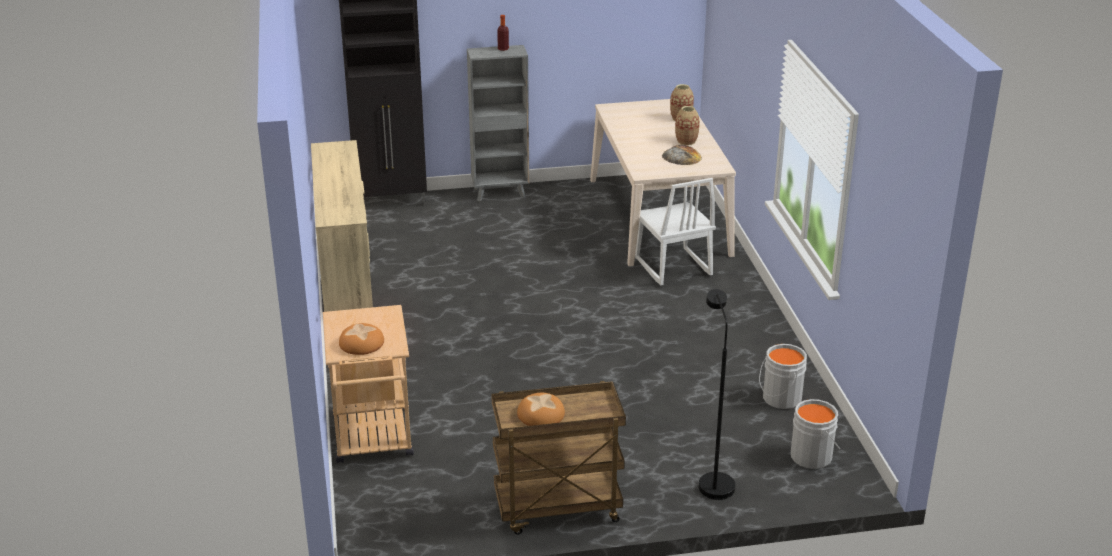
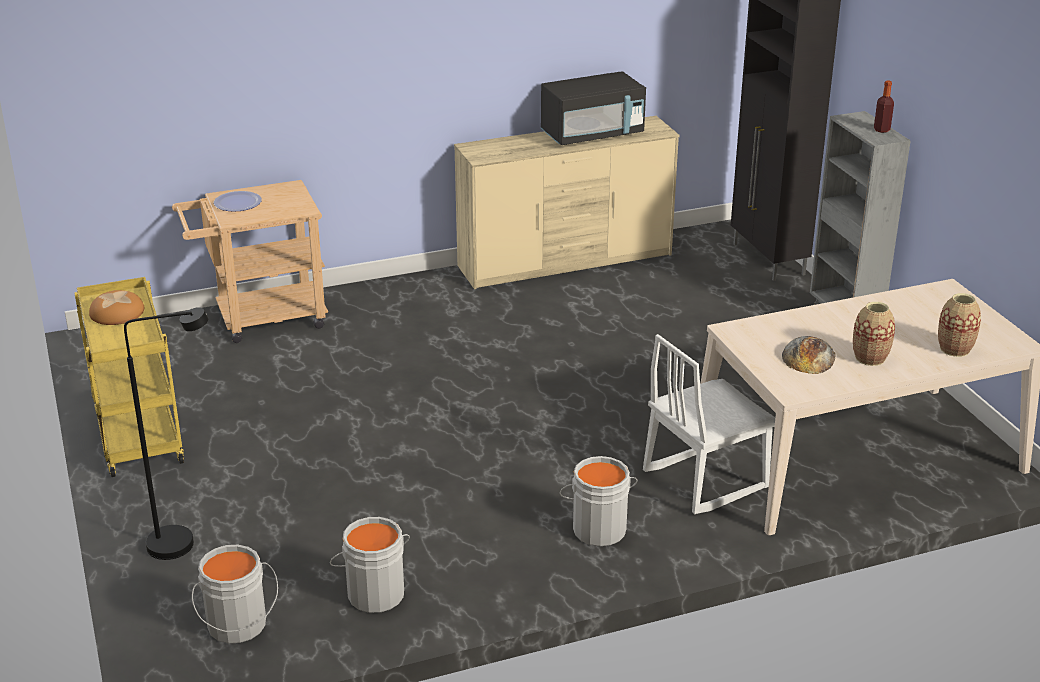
camera: 80 degrees right, 0 degrees up
bread [339,323,384,355] -> plate [214,191,262,212]
brown cart [491,381,626,535] -> yellow cart [75,277,184,477]
none -> black microwave [541,71,646,145]
none -> grey bucket [560,456,638,546]

